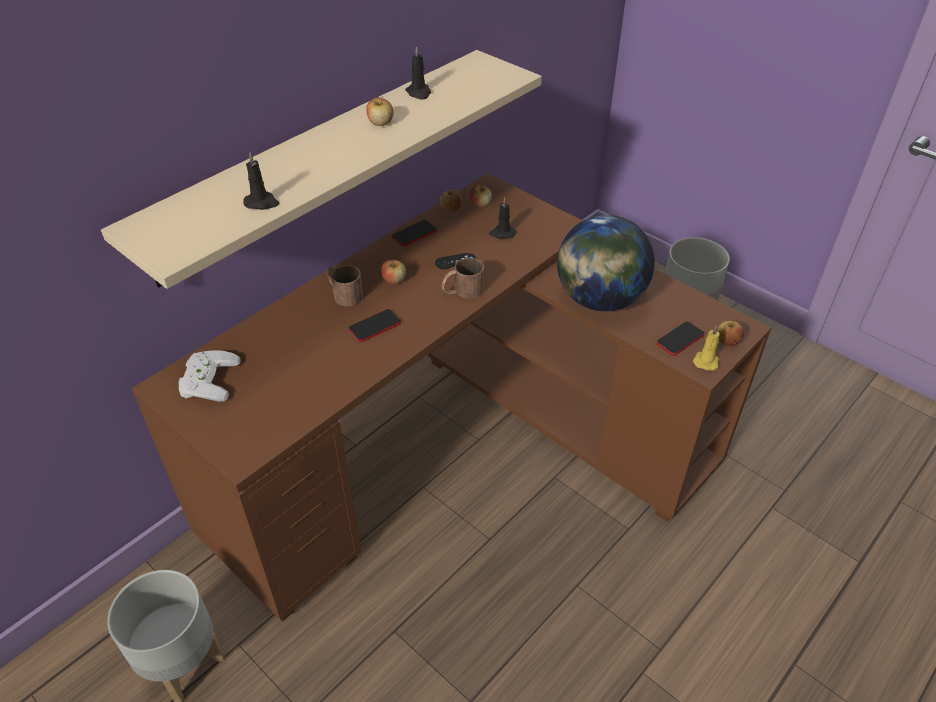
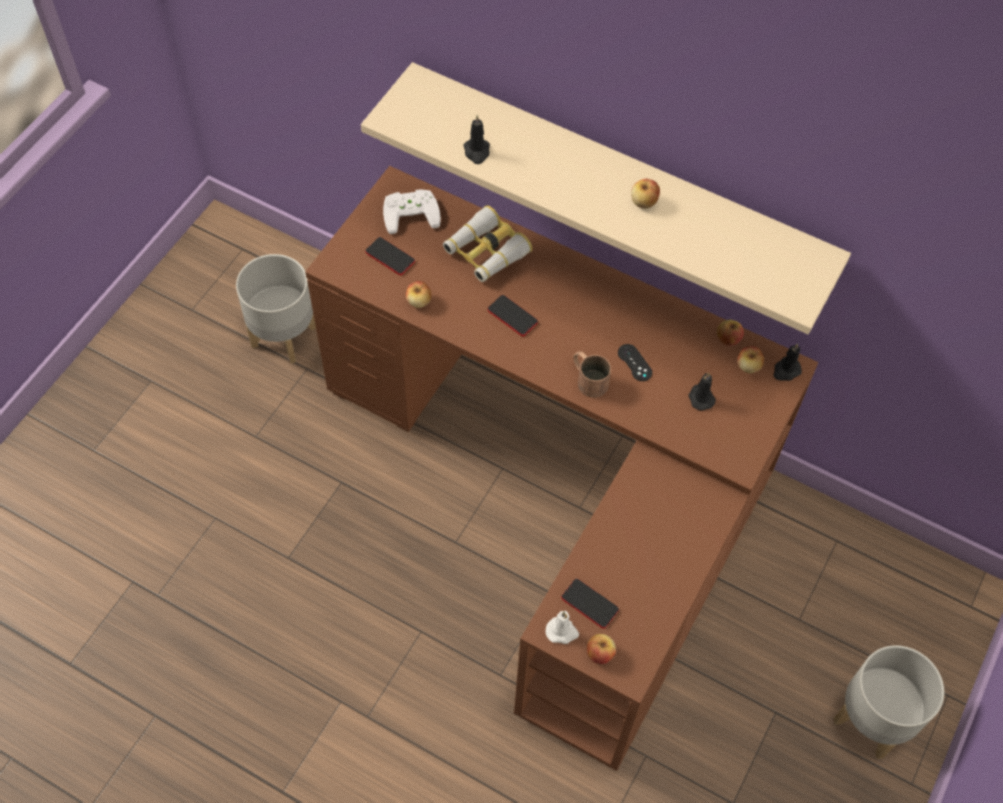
camera: 75 degrees right, 15 degrees up
brown mug [327,265,363,306] -> none
apple [381,258,406,284] -> apple moved to [406,281,431,308]
phone [391,220,437,247] -> phone moved to [365,237,415,275]
black candle [405,46,431,100] -> black candle moved to [773,343,802,381]
globe [557,215,655,311] -> none
yellow candle [693,325,720,371] -> white candle [545,611,579,644]
none -> binoculars [443,205,532,282]

